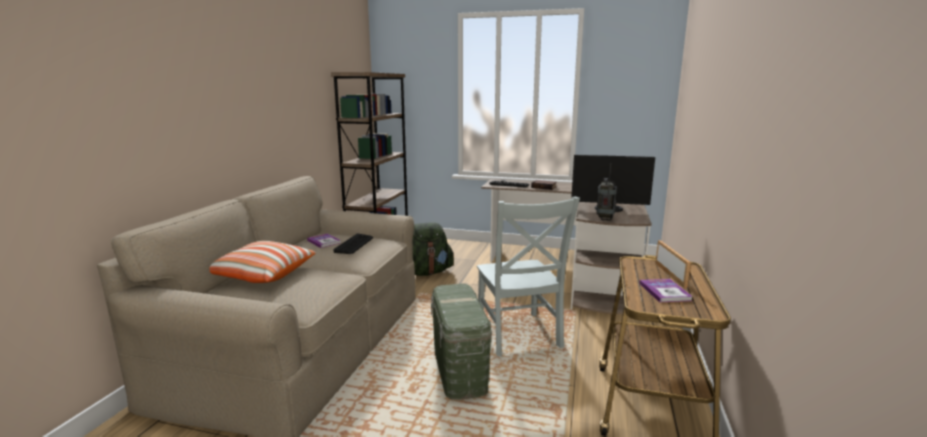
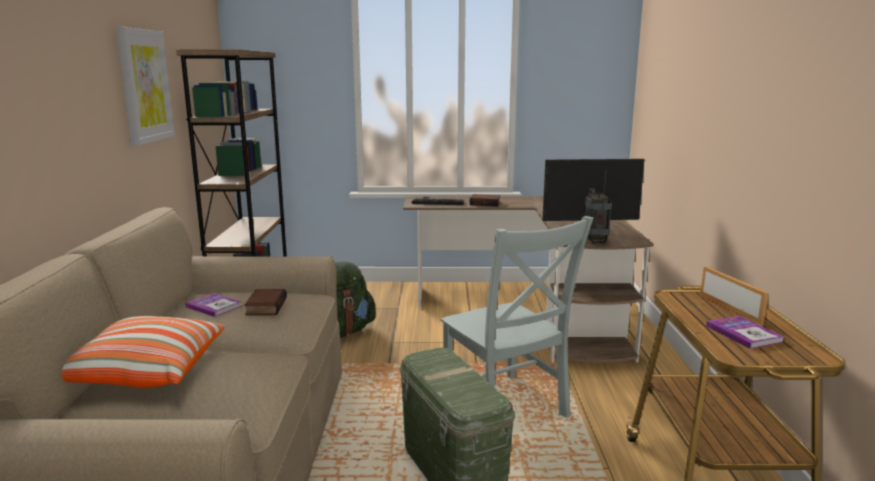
camera: 15 degrees left, 0 degrees up
keyboard [334,234,373,254] -> book [244,289,287,315]
none -> picture [116,26,175,146]

